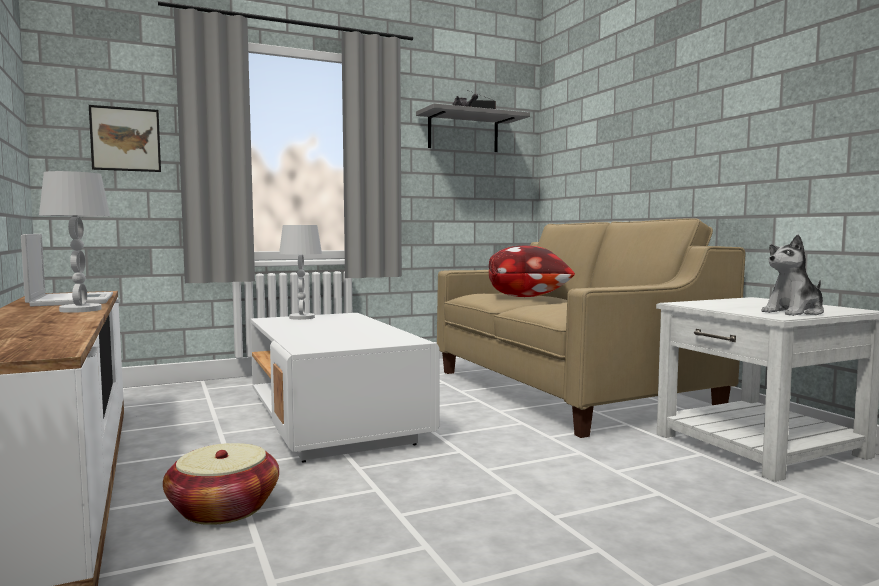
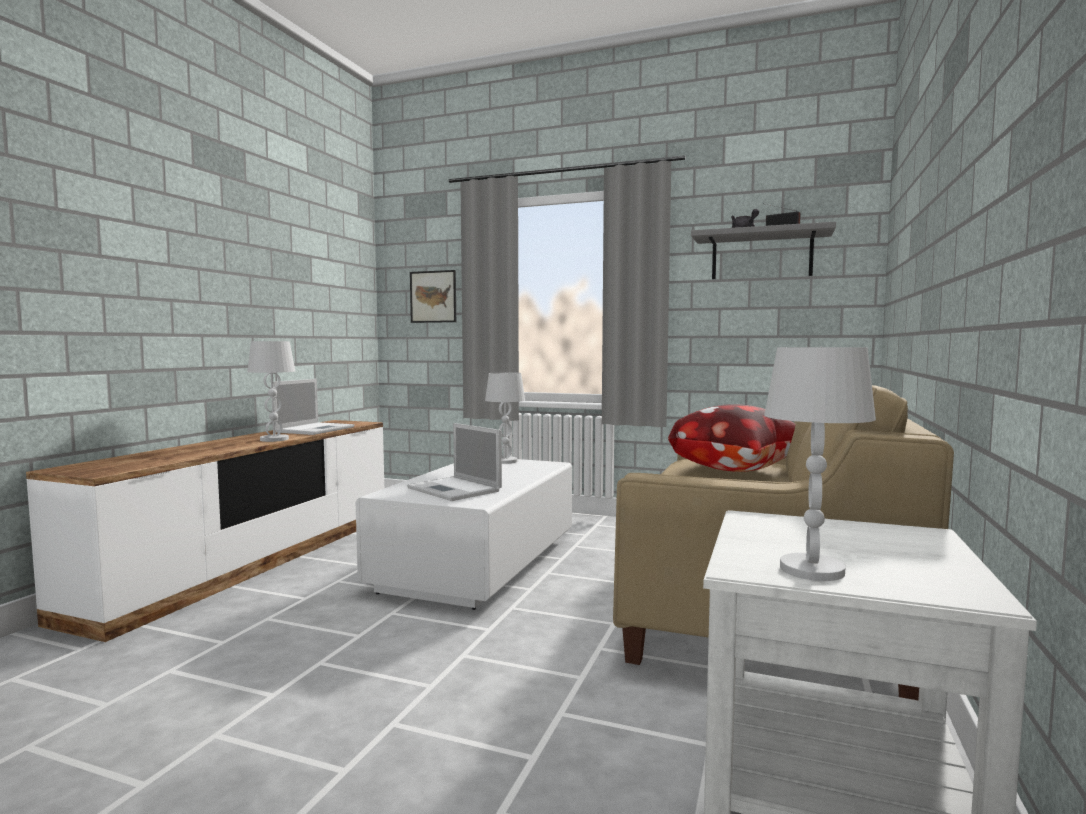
camera: 45 degrees right, 0 degrees up
basket [163,443,279,525] -> none
plush toy [761,234,824,316] -> white table lamp [764,346,876,581]
none -> laptop [407,423,502,501]

